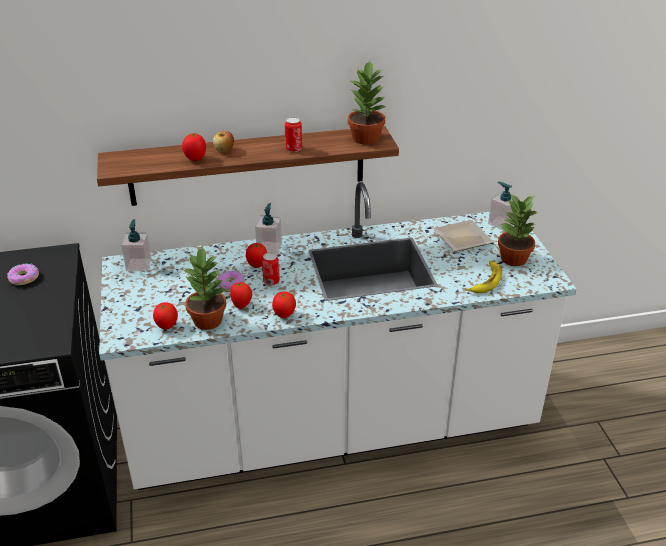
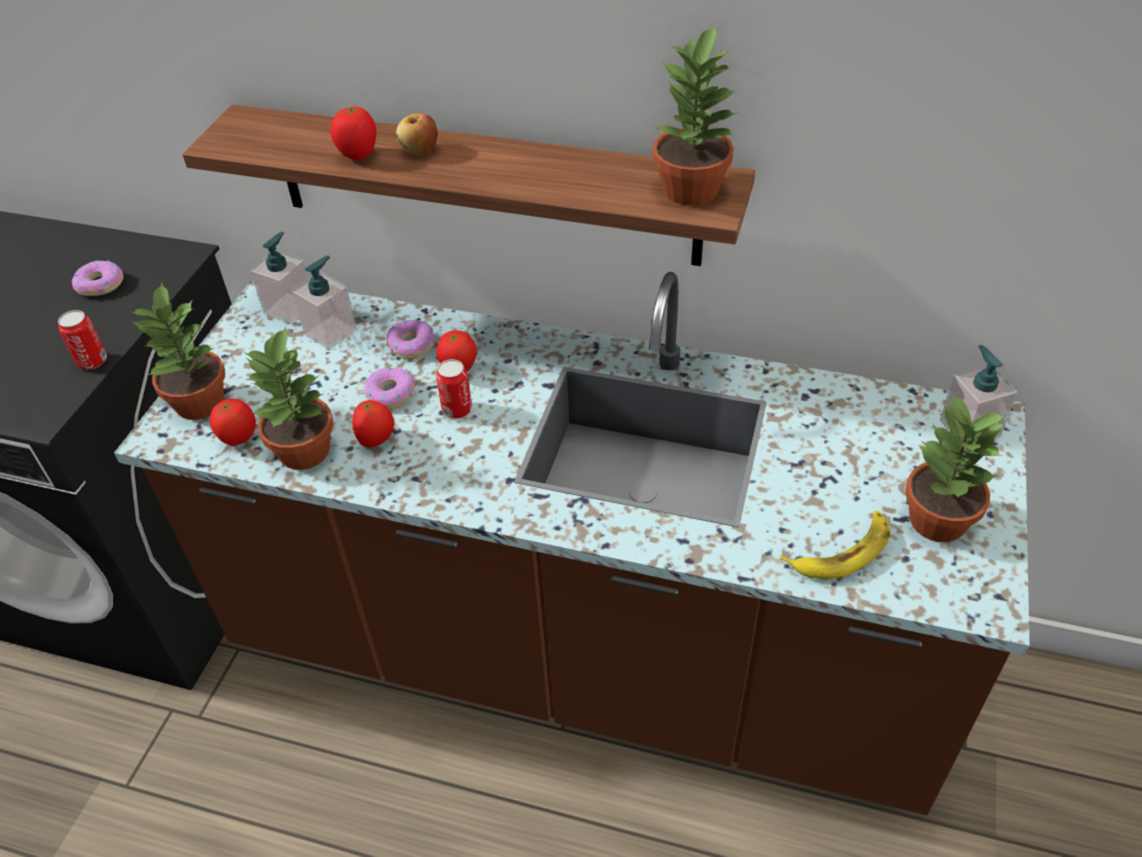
camera: 30 degrees right, 10 degrees up
white counter [99,182,576,490] -> brown counter [114,272,1029,815]
soap dispenser [255,203,282,255] -> soap dispenser moved to [292,256,357,350]
tomato [272,291,296,318] -> none
can [285,117,302,152] -> can moved to [58,310,107,369]
plate [433,220,494,252] -> none
none -> potted plant [132,282,225,420]
none -> donut [386,320,434,359]

